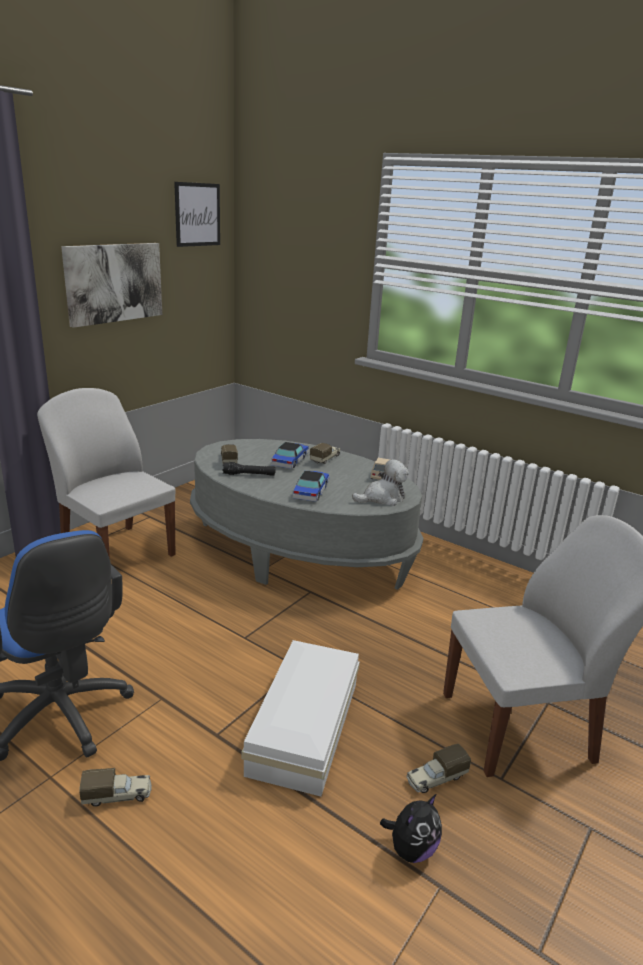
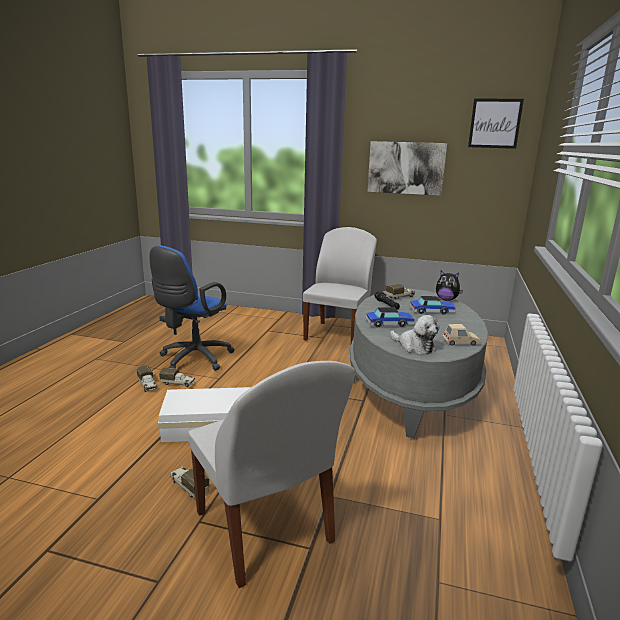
camera: 70 degrees right, 5 degrees down
toy truck [310,443,340,464] -> toy truck moved to [159,368,195,387]
plush toy [380,794,442,863] -> plush toy moved to [436,270,463,301]

